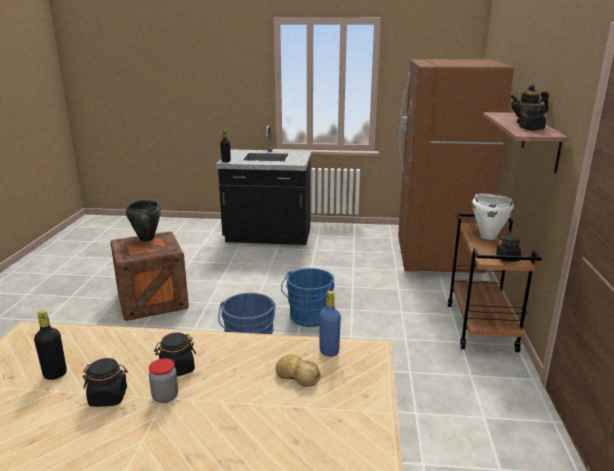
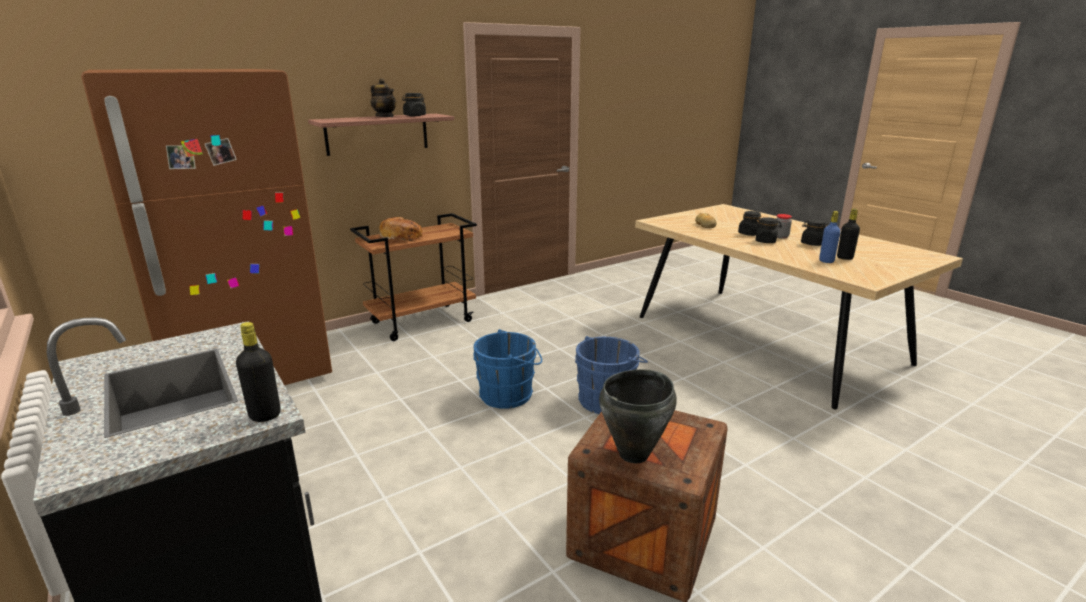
camera: 130 degrees left, 0 degrees up
blue bottle [319,291,341,357] -> blue bottle moved to [819,211,841,263]
white cooking pot [472,194,514,240] -> bread [380,217,423,242]
black jar [496,235,521,262] -> black jar moved to [738,211,761,236]

